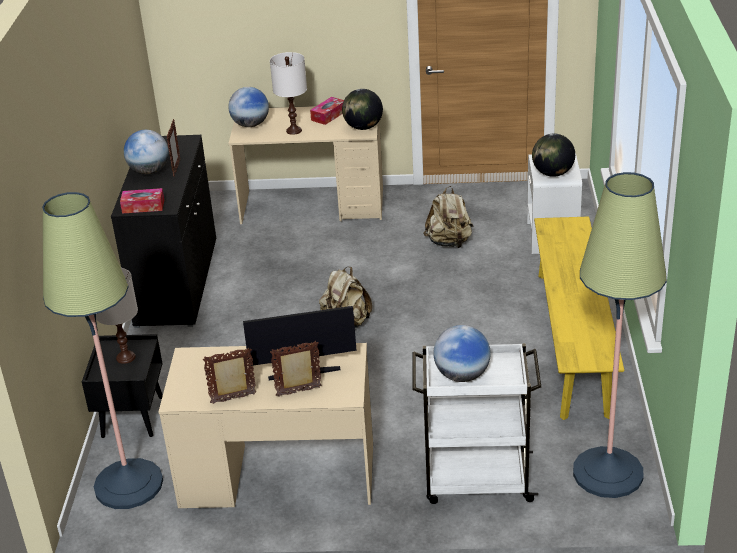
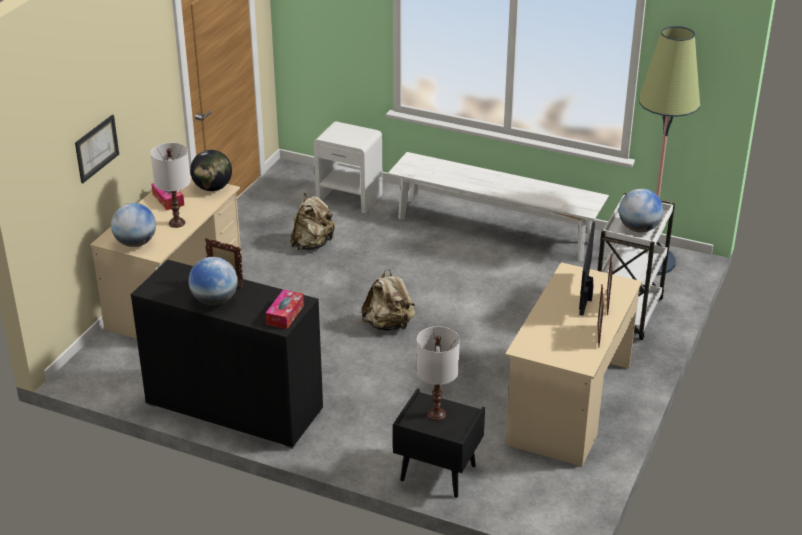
camera: 70 degrees left, 0 degrees up
floor lamp [42,192,163,509] -> none
globe [532,134,575,177] -> none
yellow bench [534,217,624,420] -> white bench [388,152,609,261]
none -> picture [75,115,119,183]

